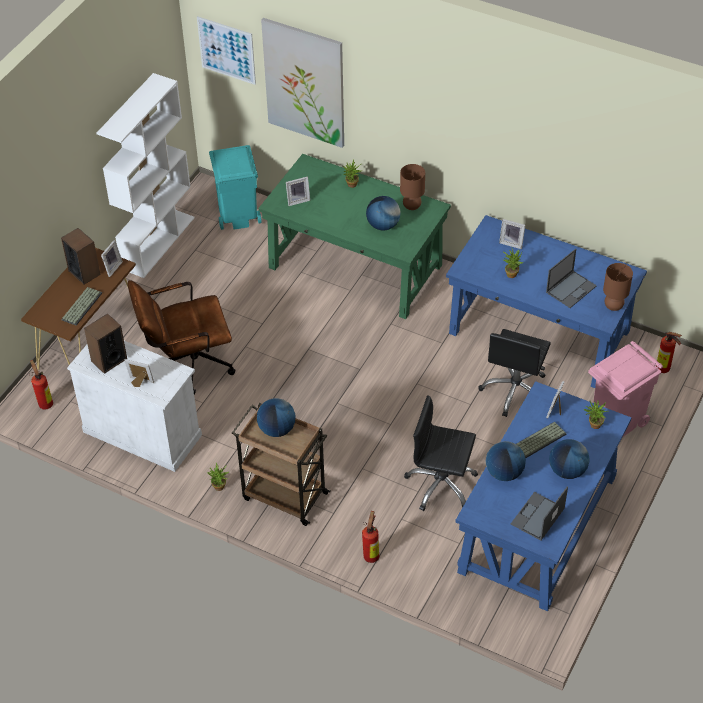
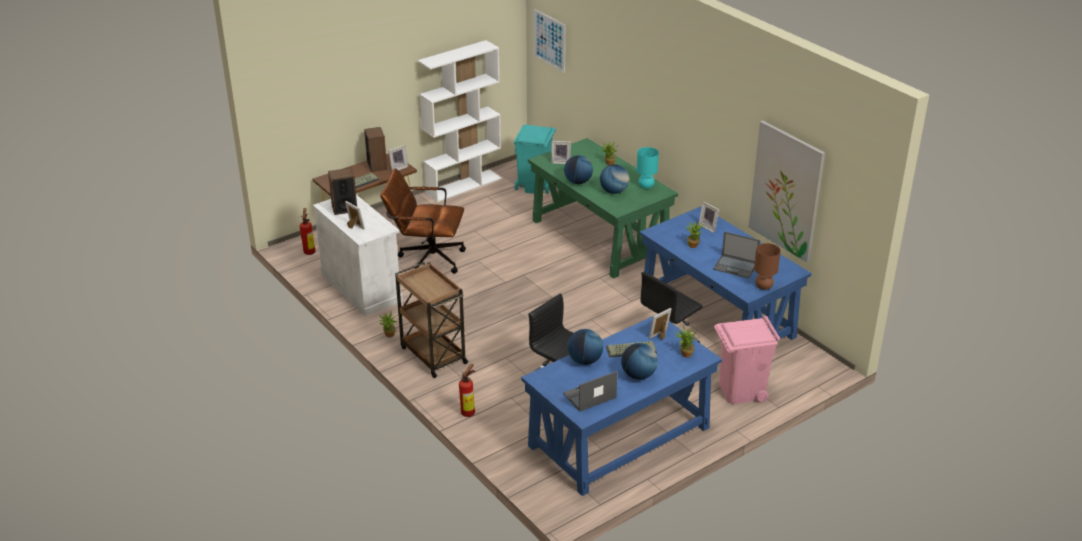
camera: 25 degrees right, 15 degrees down
globe [257,398,295,437] -> globe moved to [564,155,593,184]
picture [261,18,344,148] -> picture moved to [749,121,825,262]
brown table lamp [400,164,425,210] -> turquoise table lamp [637,147,659,189]
laptop [546,249,597,308] -> laptop turned 45 degrees clockwise [713,232,760,278]
fire extinguisher [656,332,682,373] -> none

